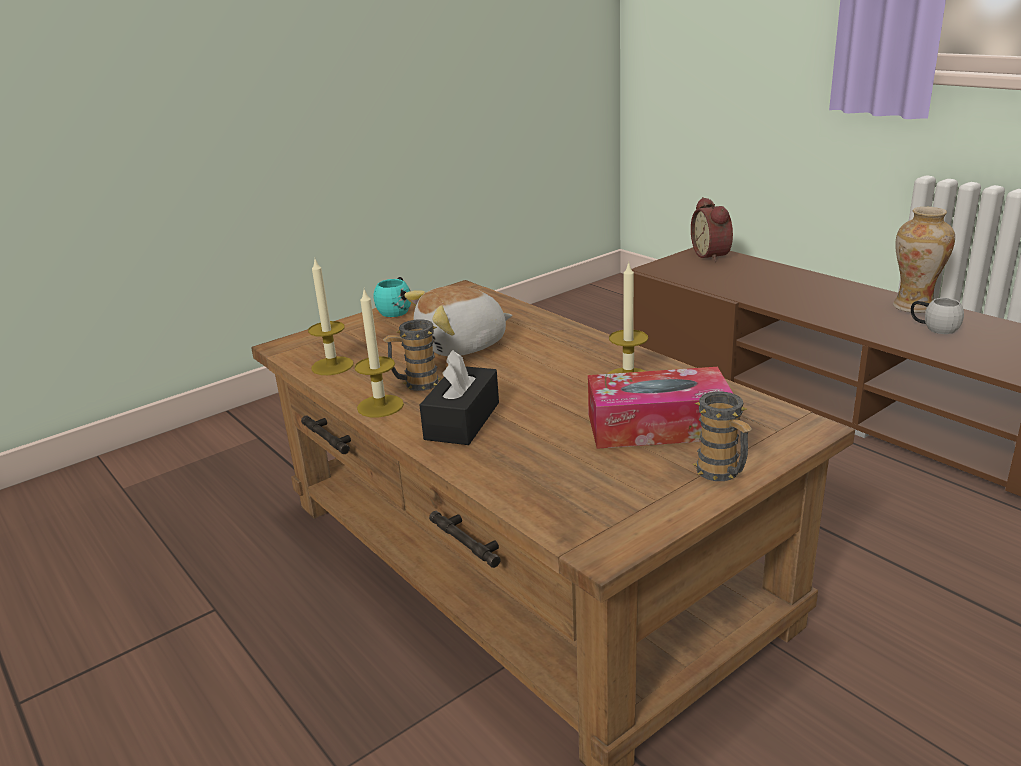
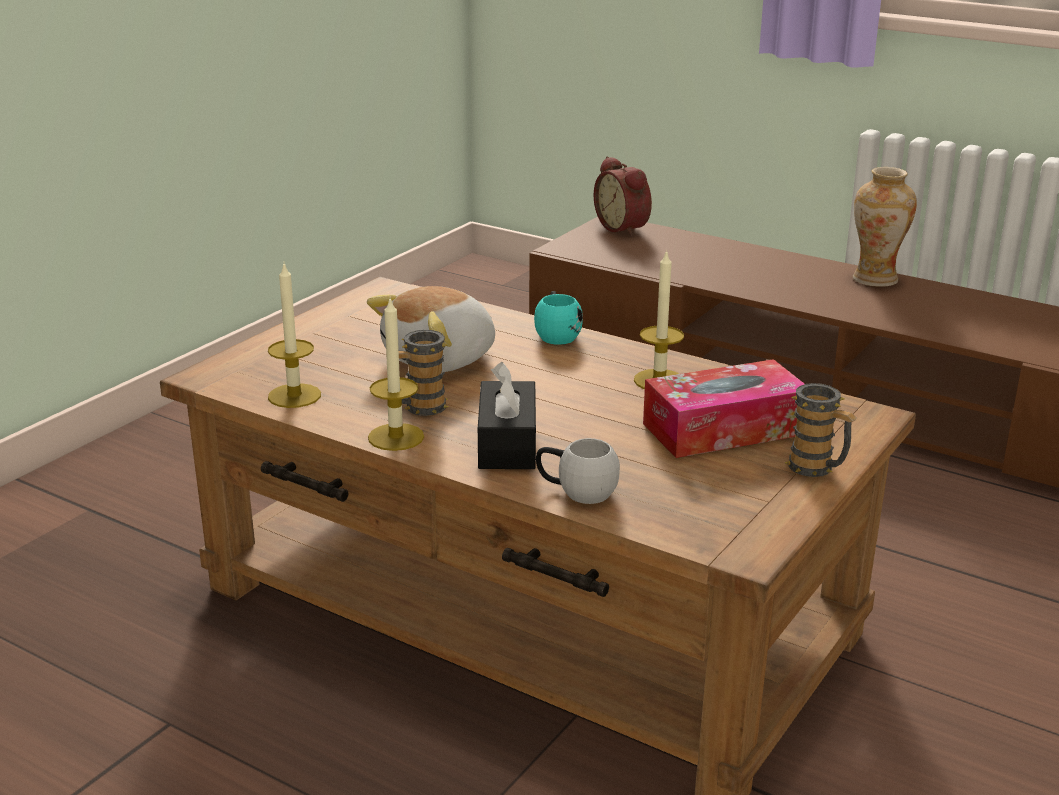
camera: 20 degrees left, 0 degrees up
turquoise mug [374,277,411,317] -> turquoise mug moved to [534,291,583,345]
white mug [911,298,964,334] -> white mug moved to [536,438,620,504]

